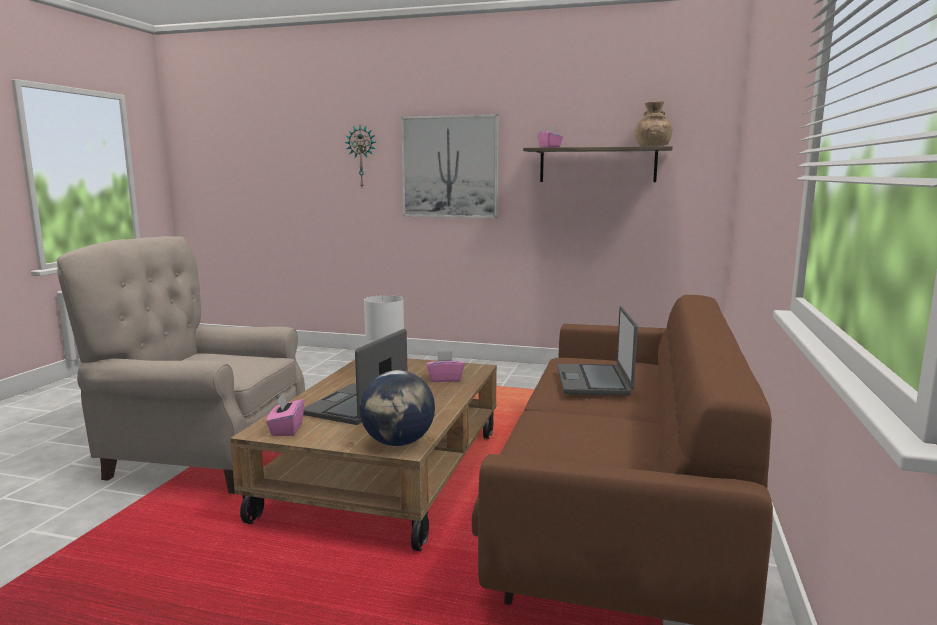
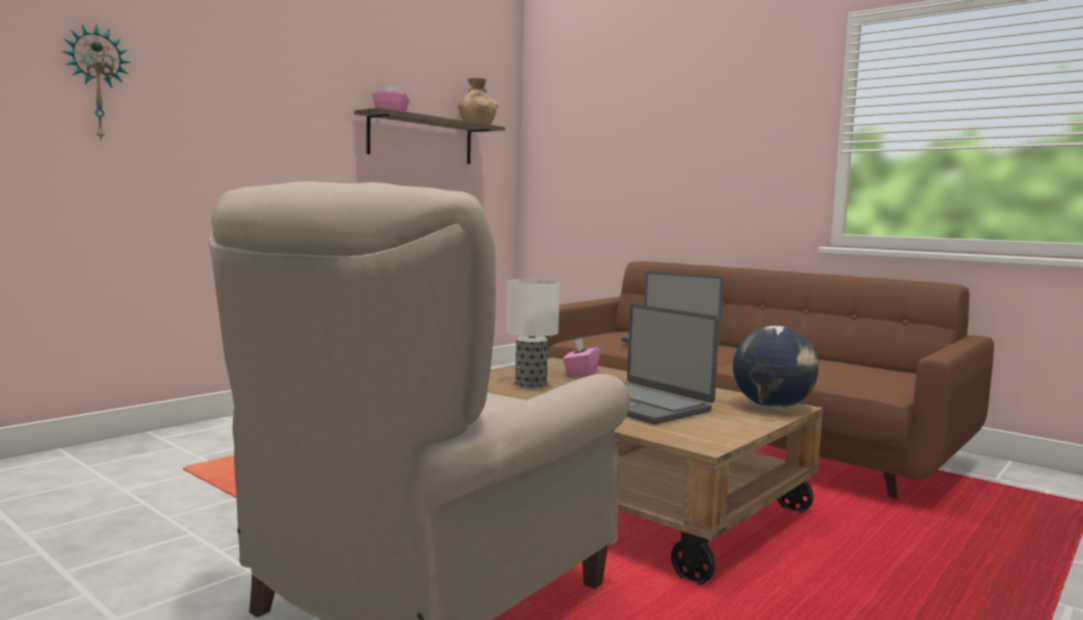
camera: 65 degrees left, 5 degrees down
pink tissue box [266,394,304,436] -> none
picture [401,114,499,218] -> none

